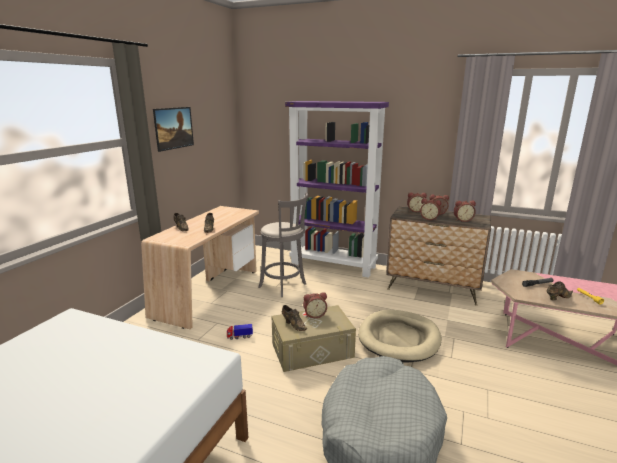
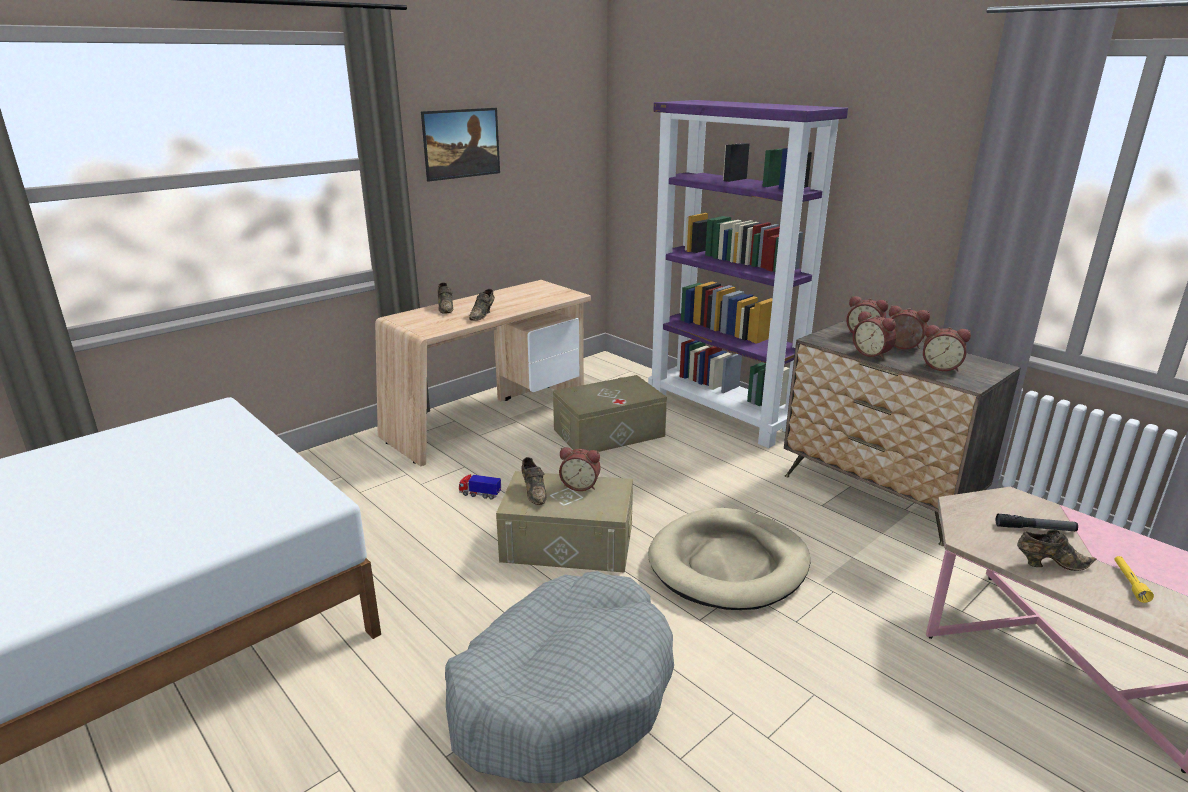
camera: 25 degrees right, 5 degrees up
grey stool [258,192,308,297] -> beige storage box [553,375,667,452]

